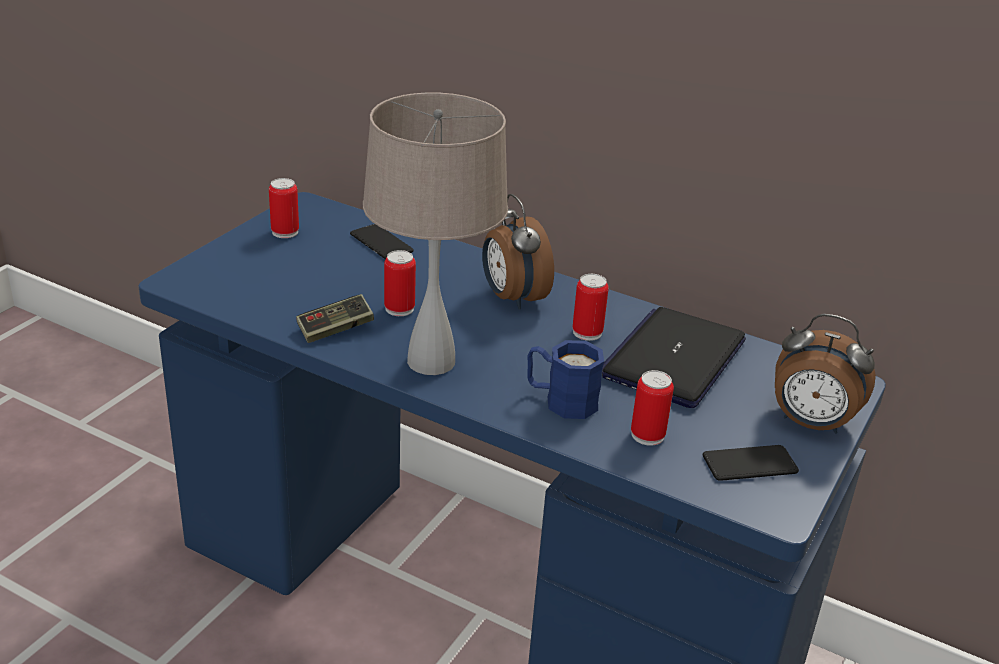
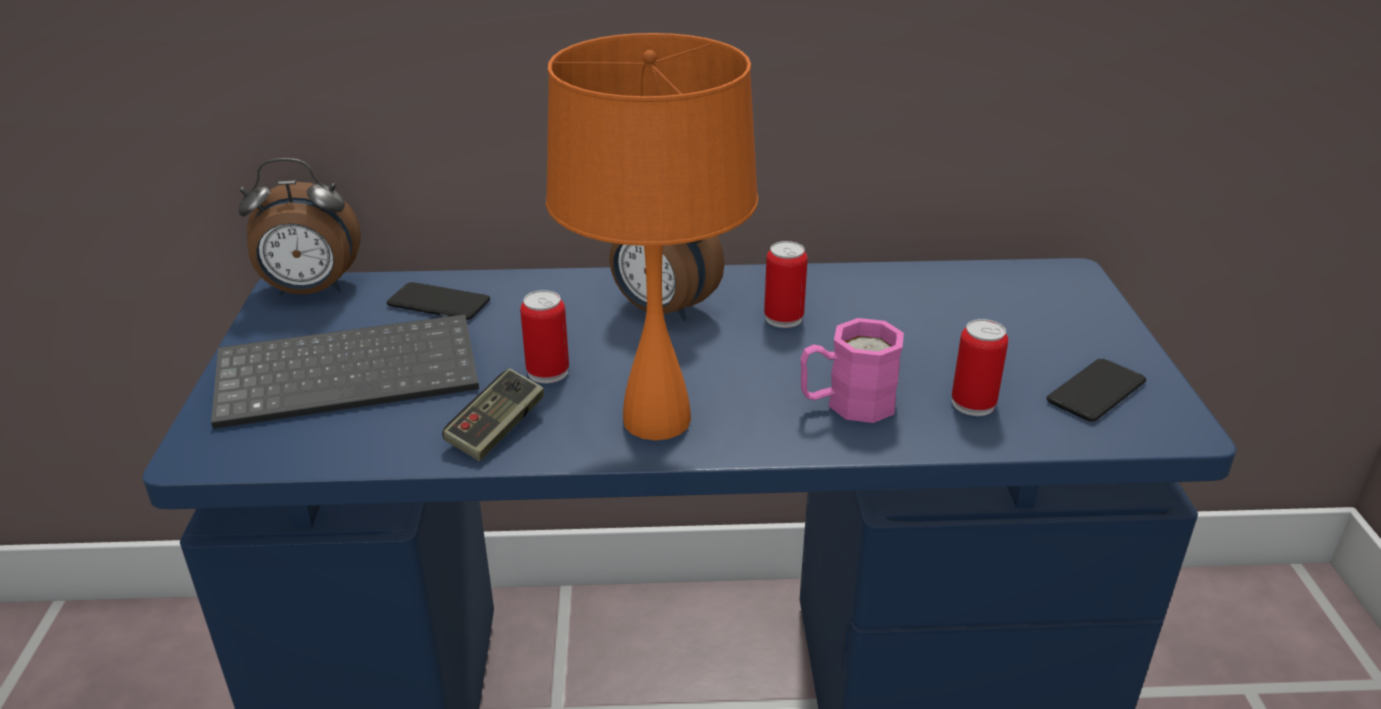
camera: 30 degrees left, 0 degrees up
can [269,178,299,238] -> none
beige table lamp [363,92,508,375] -> orange table lamp [546,33,758,440]
blue mug [527,340,604,419] -> pink mug [800,318,904,423]
laptop [602,307,746,408] -> none
alarm clock [775,314,876,434] -> alarm clock moved to [238,158,361,295]
none -> keyboard [211,314,479,429]

